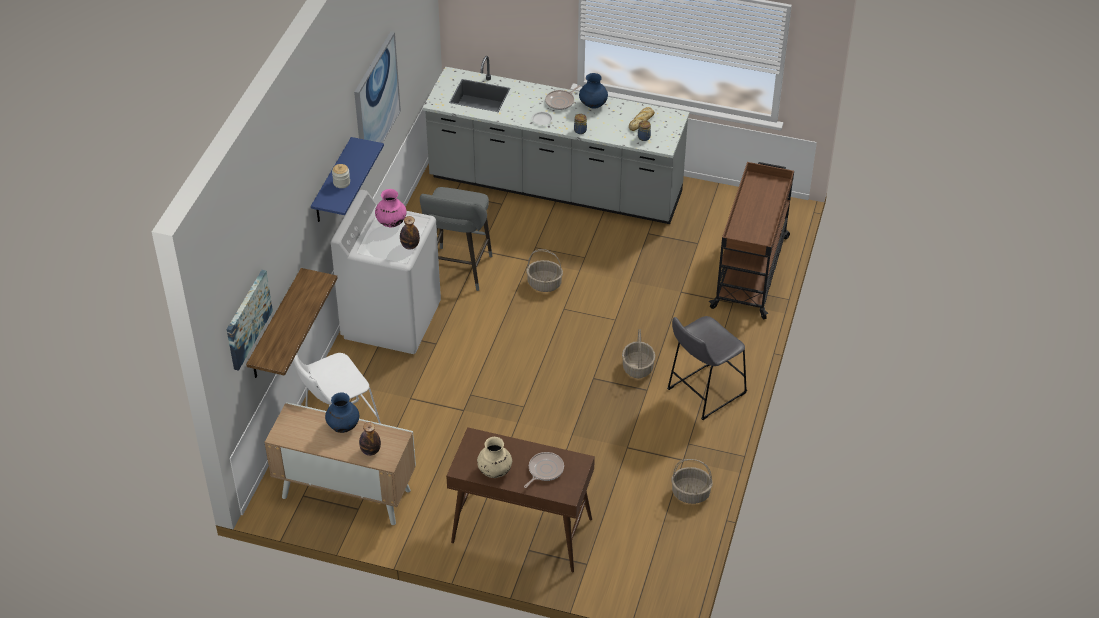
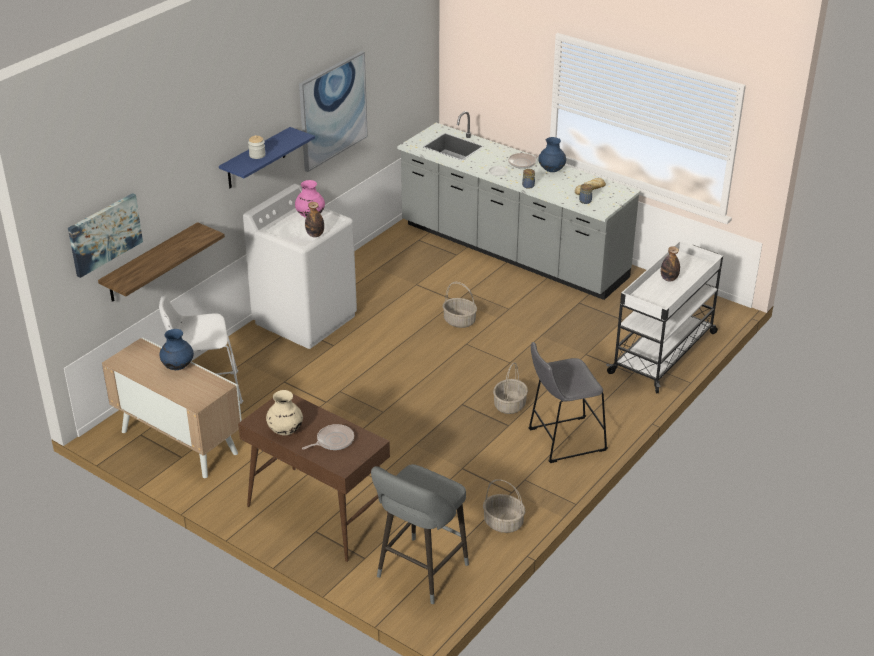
camera: 20 degrees right, 10 degrees down
bottle [359,422,381,456] -> bottle moved to [661,246,680,282]
grey stool [420,187,492,291] -> grey stool moved to [371,464,469,604]
brown cart [709,162,794,319] -> white cart [606,241,723,393]

